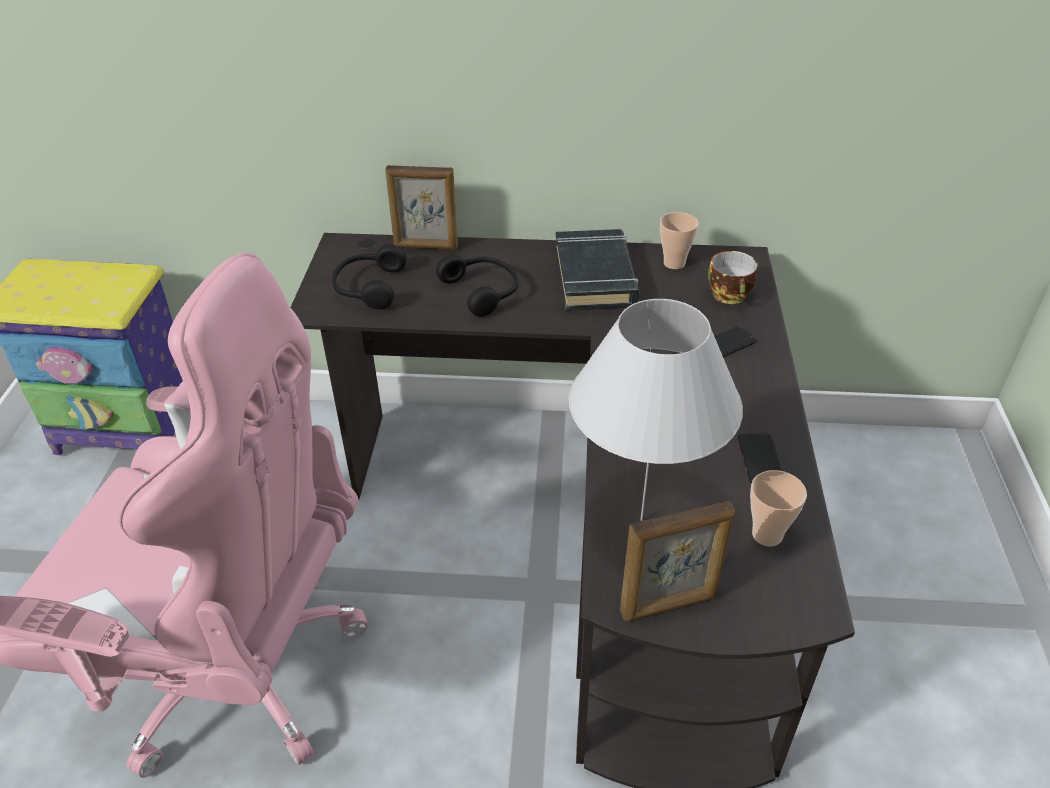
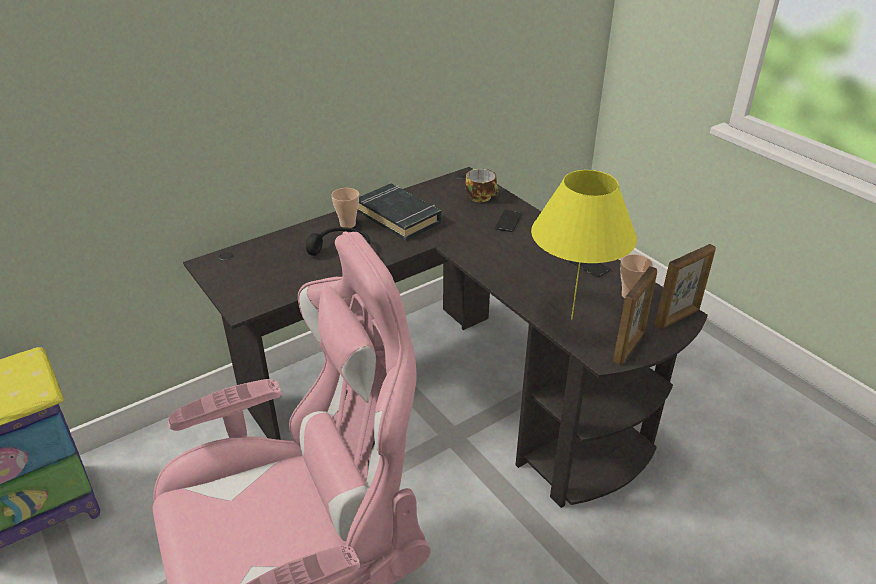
camera: 40 degrees left, 5 degrees down
black headphones [332,244,406,309] -> none
picture frame [385,165,458,250] -> picture frame moved to [655,244,716,329]
white table lamp [569,299,743,521] -> yellow table lamp [531,170,637,319]
cup [660,212,699,269] -> cup moved to [332,188,359,228]

